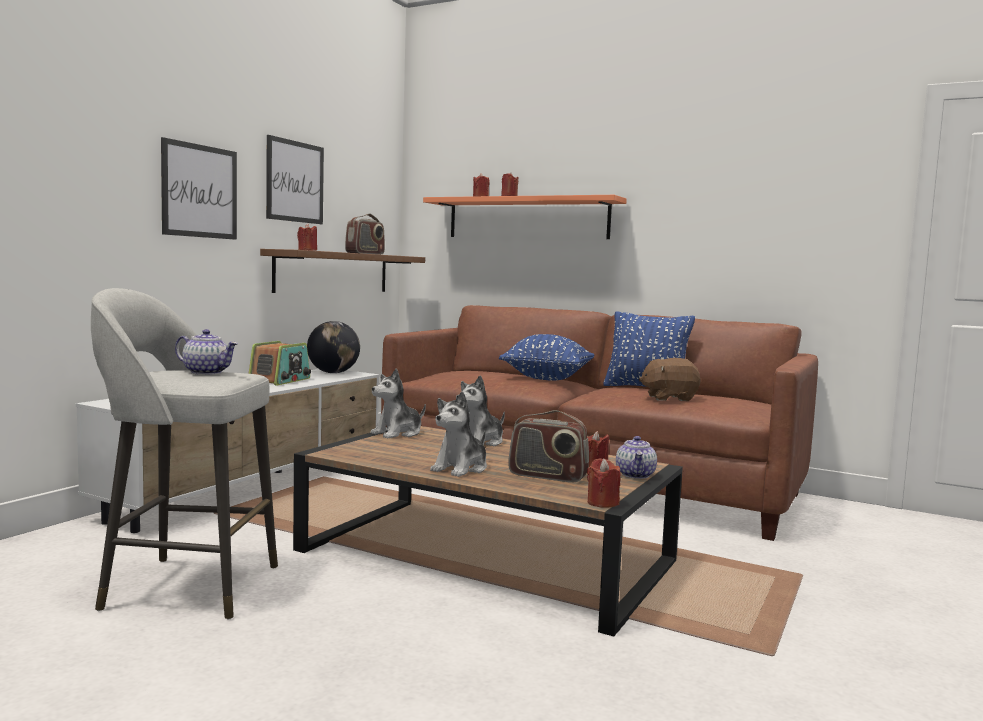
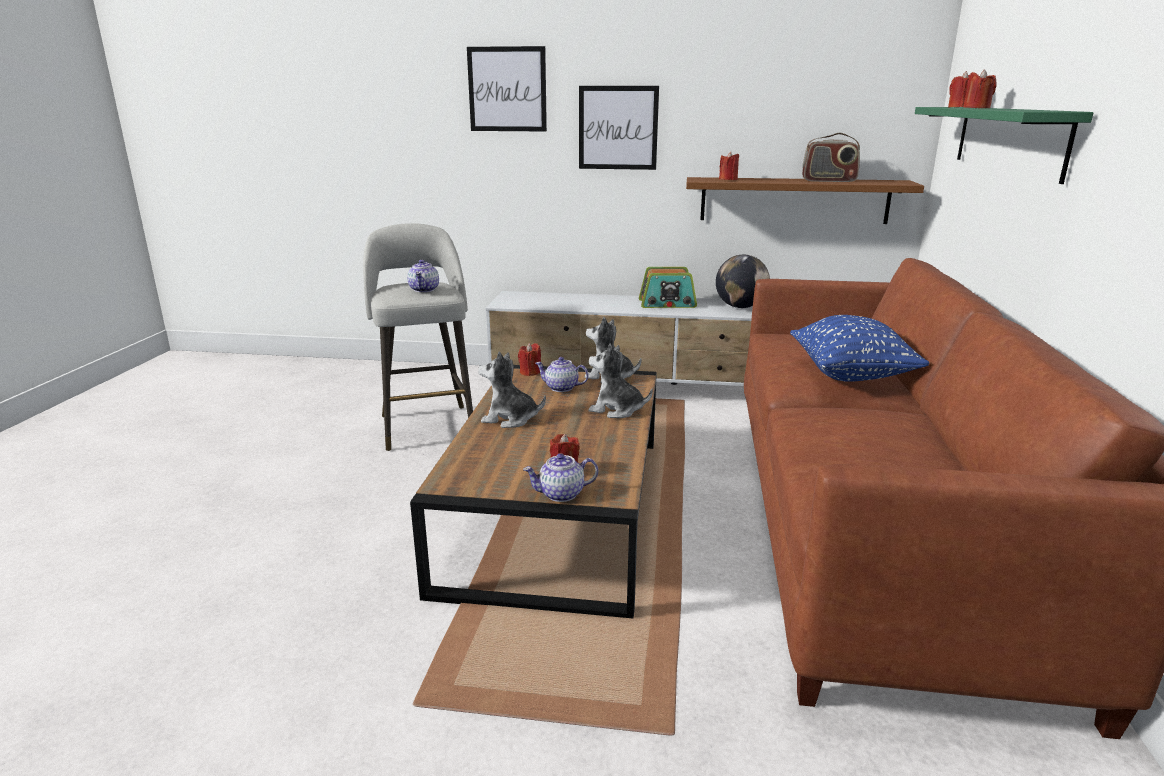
camera: 70 degrees right, 15 degrees up
picture [266,135,324,224] -> picture moved to [467,46,547,132]
orange shelf [423,195,627,239] -> green shelf [915,107,1094,184]
radio [508,410,589,482] -> none
red candle [587,458,621,508] -> red candle moved to [518,343,541,376]
blue pillow [603,311,695,387] -> none
brown plush toy [639,358,701,401] -> none
none -> teapot [535,357,589,392]

